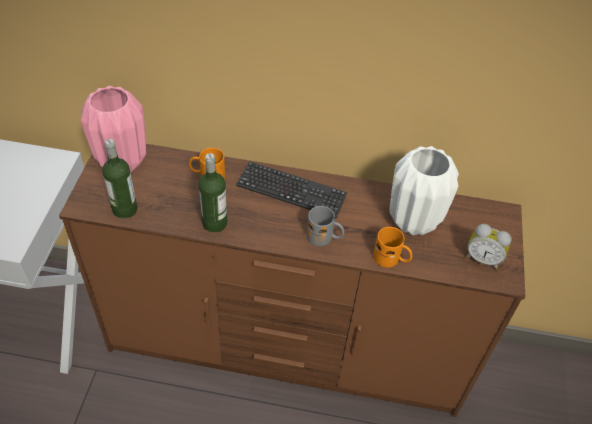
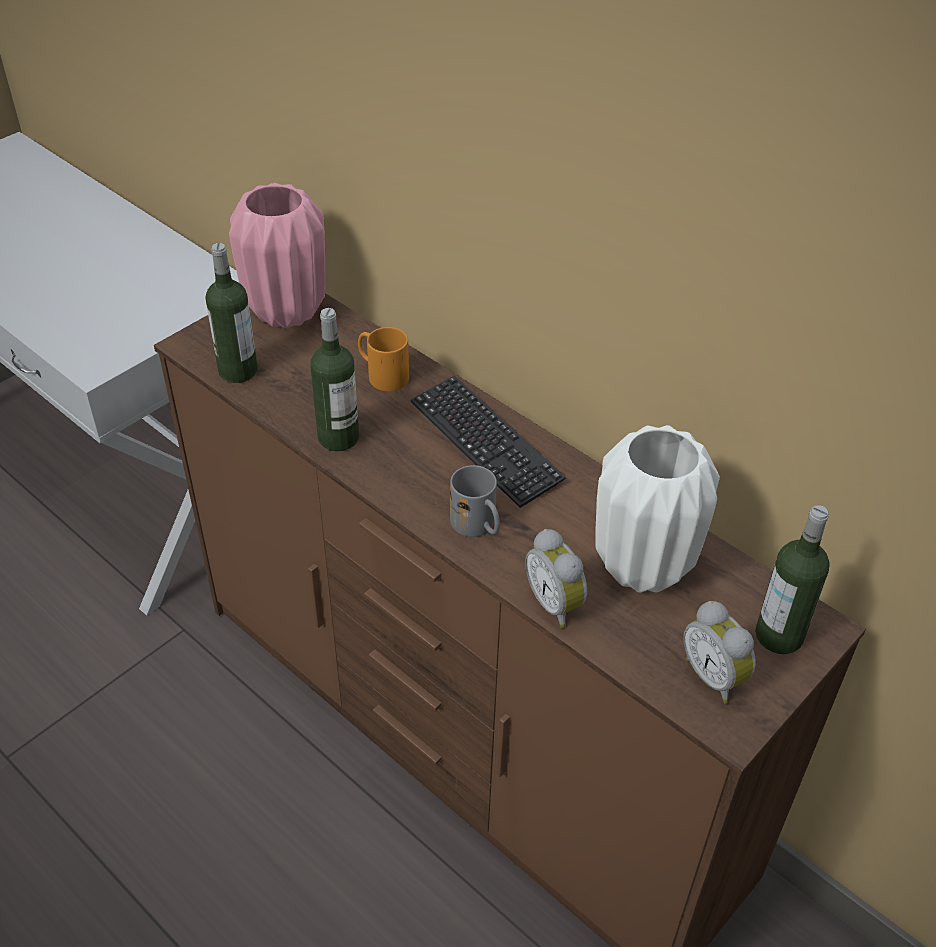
camera: 35 degrees right, 5 degrees down
orange mug [373,227,412,268] -> alarm clock [525,529,587,628]
none -> bottle [755,505,830,654]

